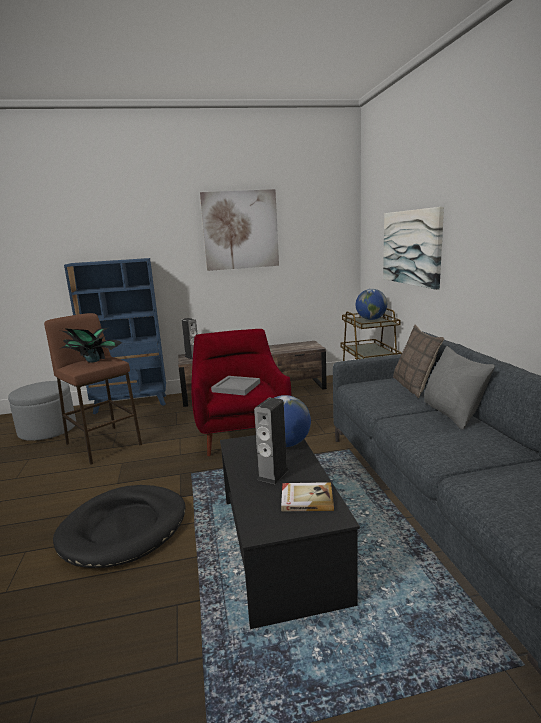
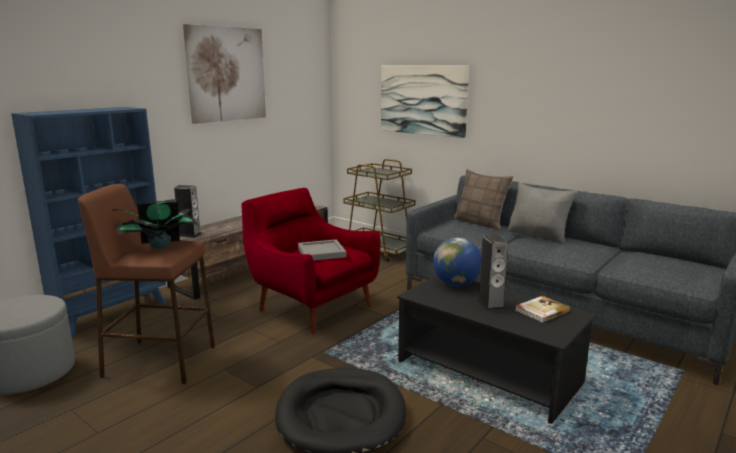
camera: 40 degrees left, 0 degrees up
globe [356,289,387,320] -> none

